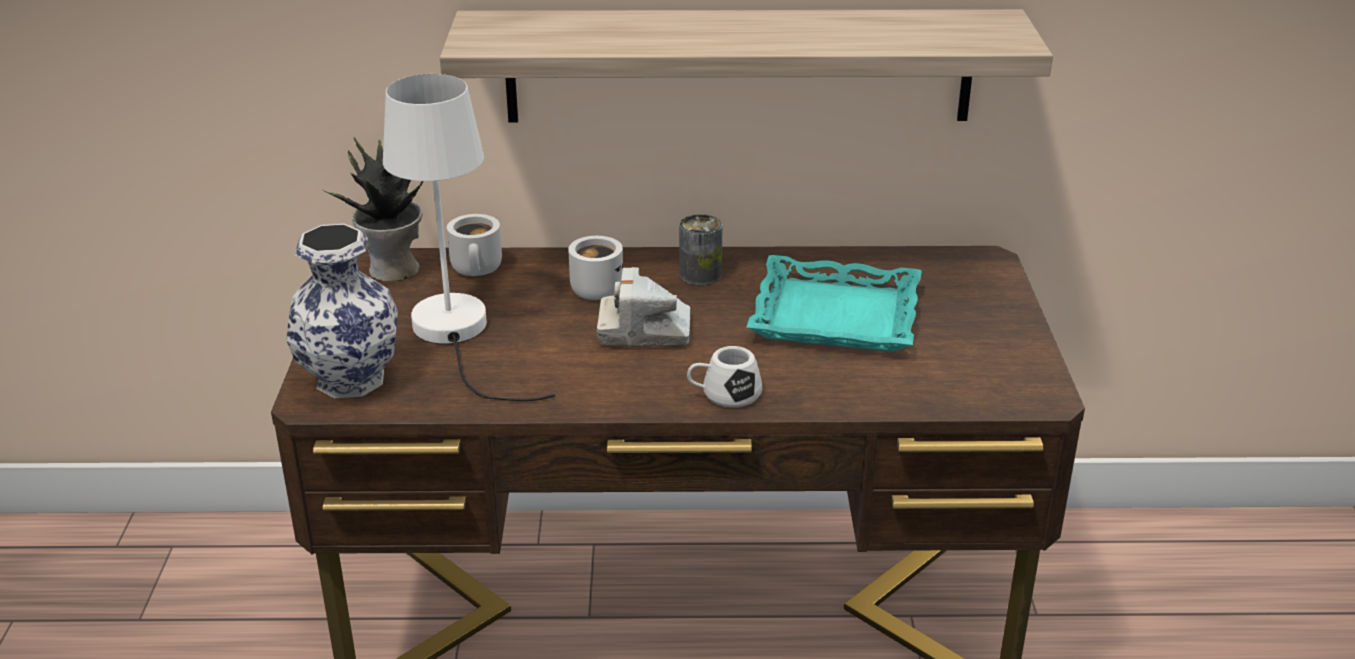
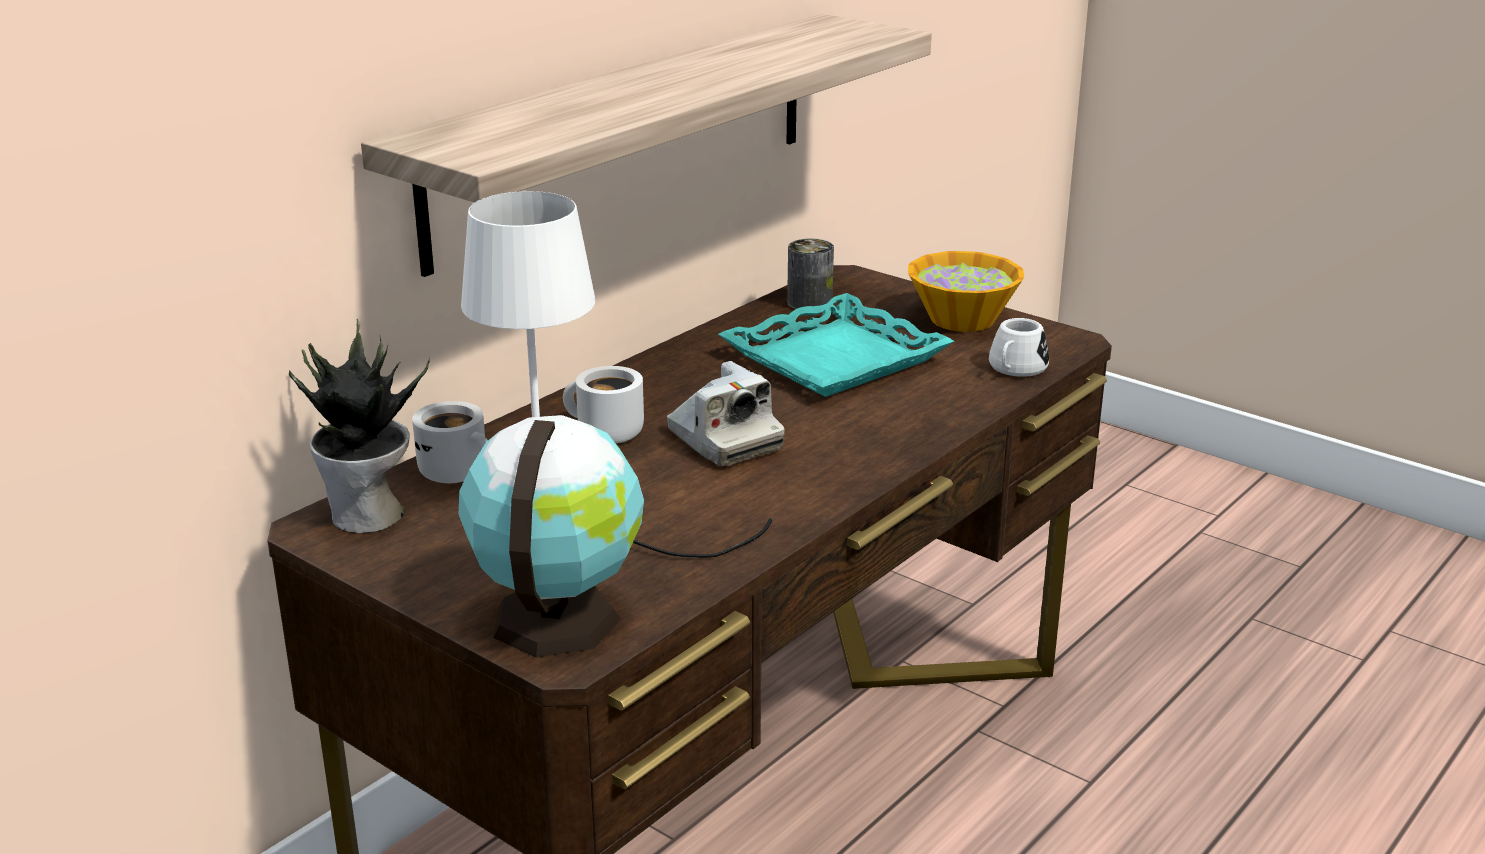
camera: 50 degrees left, 5 degrees down
vase [286,224,398,398] -> globe [459,415,644,658]
camera [596,267,690,347] -> camera turned 75 degrees counterclockwise [667,361,785,467]
can [679,214,723,285] -> can moved to [787,238,834,309]
white mug [687,346,762,407] -> white mug moved to [989,318,1049,377]
none -> bowl [908,251,1024,332]

